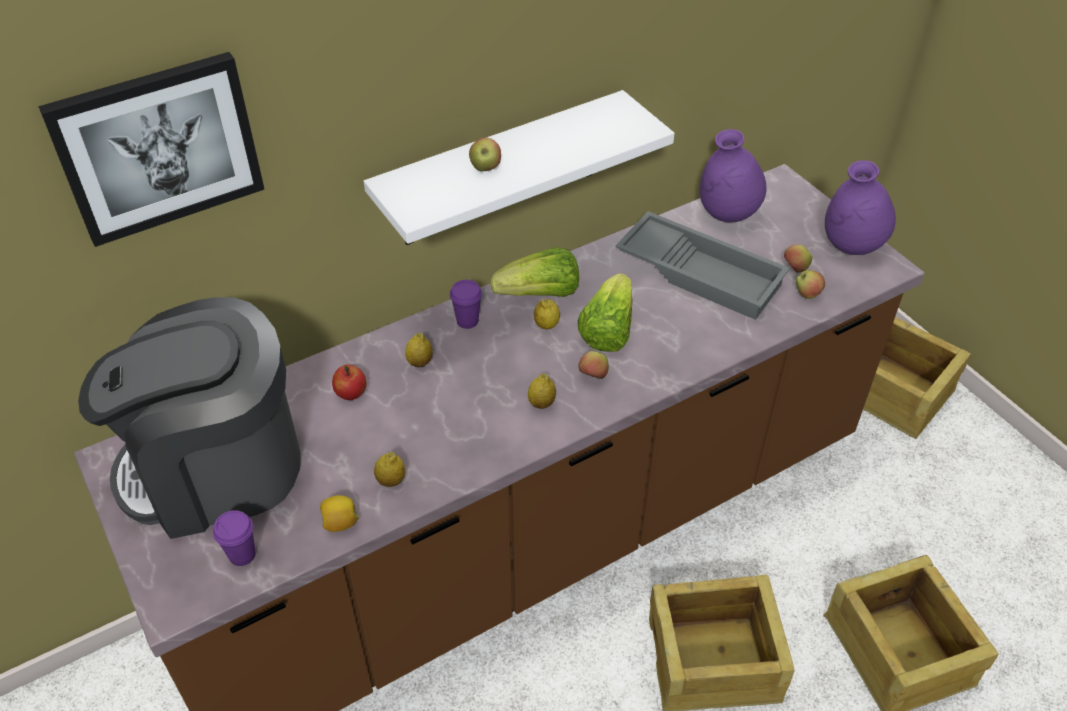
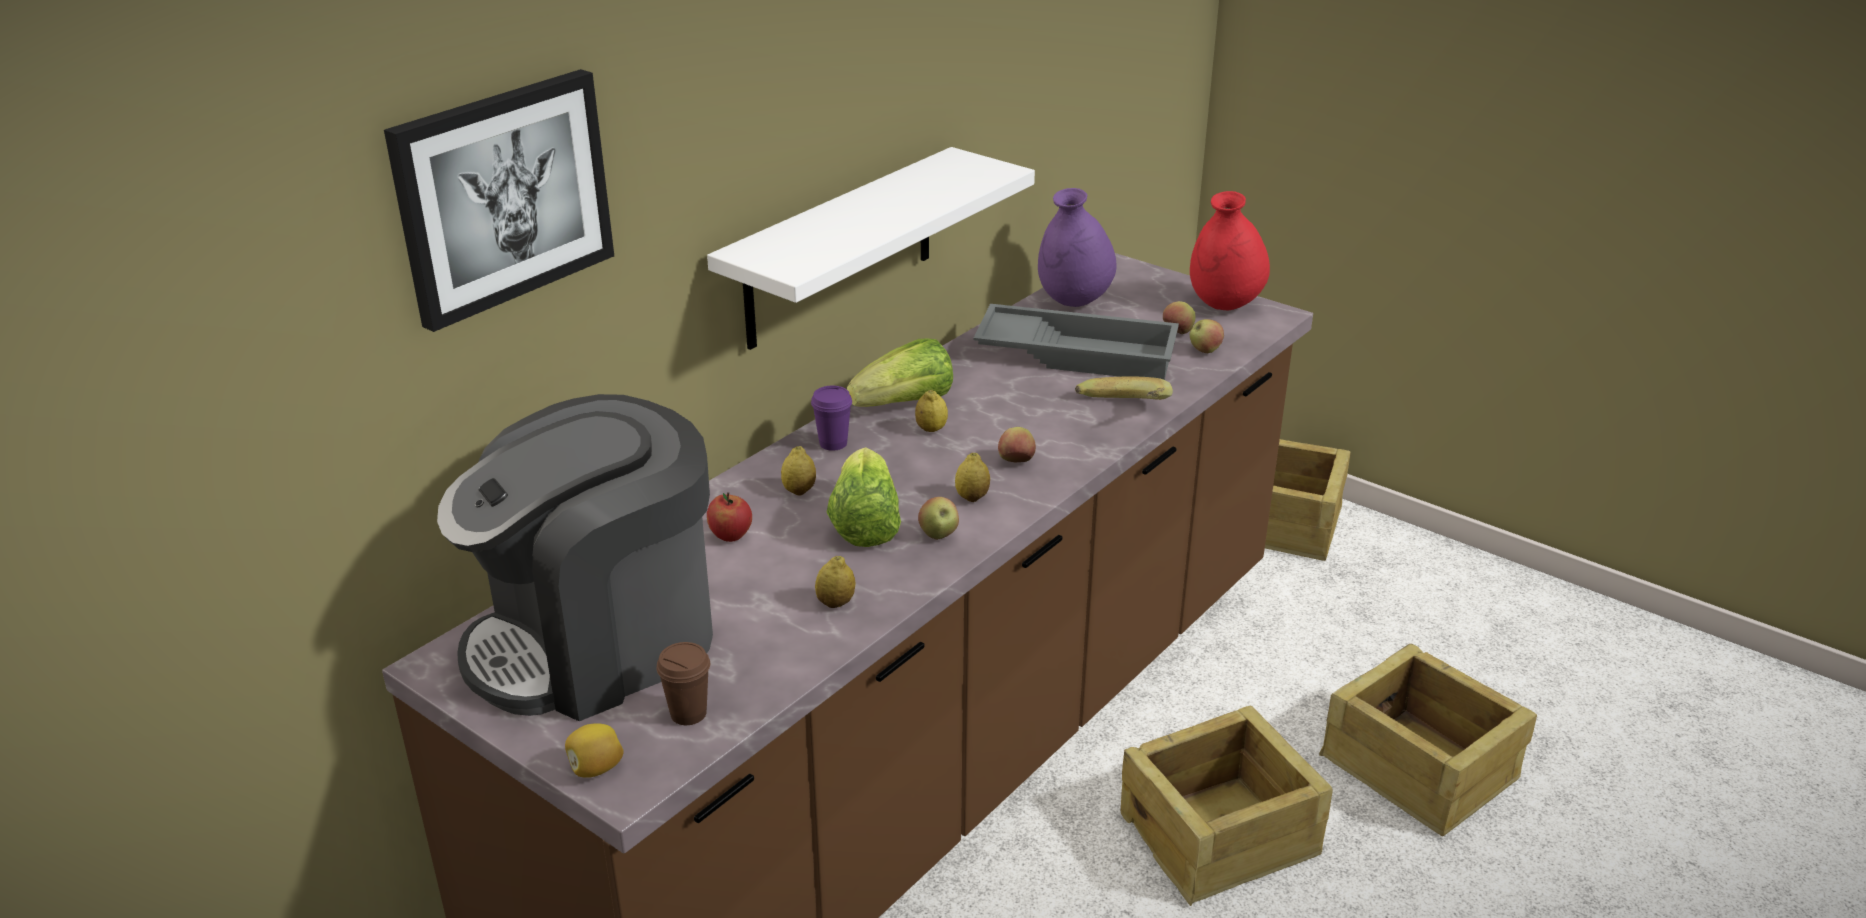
camera: 20 degrees left, 15 degrees down
purple cup [213,510,256,566] -> brown cup [656,642,710,725]
lemon [320,495,359,532] -> lemon moved to [565,723,624,778]
apple [469,138,501,171] -> apple moved to [918,497,959,540]
lettuce [578,274,632,352] -> lettuce moved to [826,447,901,547]
purple vase [825,160,896,255] -> red vase [1190,191,1270,310]
none -> banana [1075,376,1173,400]

